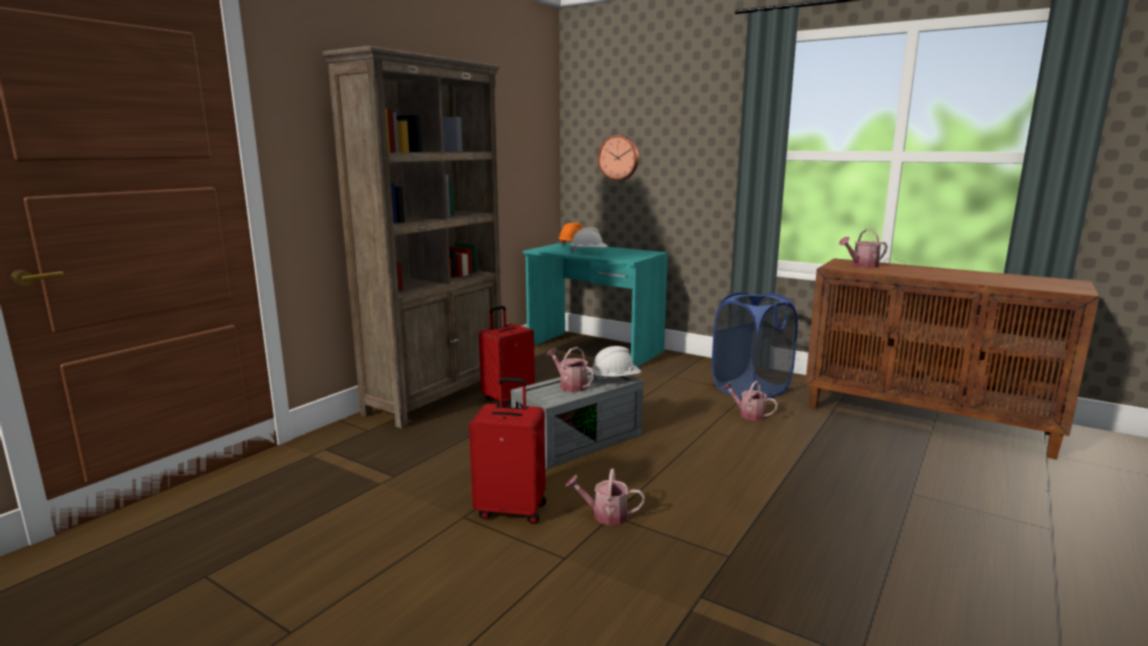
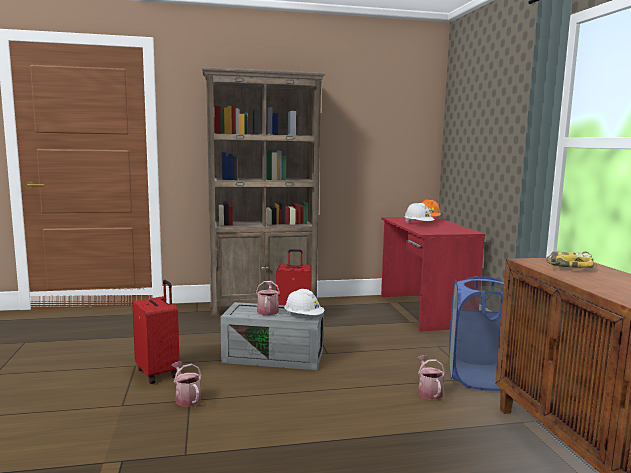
camera: 45 degrees right, 5 degrees down
turquoise desk [523,243,668,367] -> red desk [381,217,485,332]
wall clock [598,135,639,181] -> none
watering can [839,229,888,268] -> power drill [546,251,594,268]

